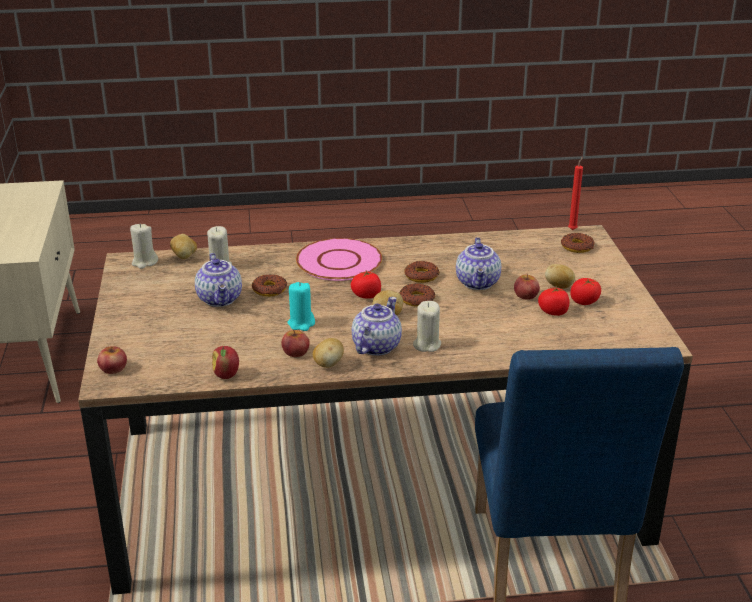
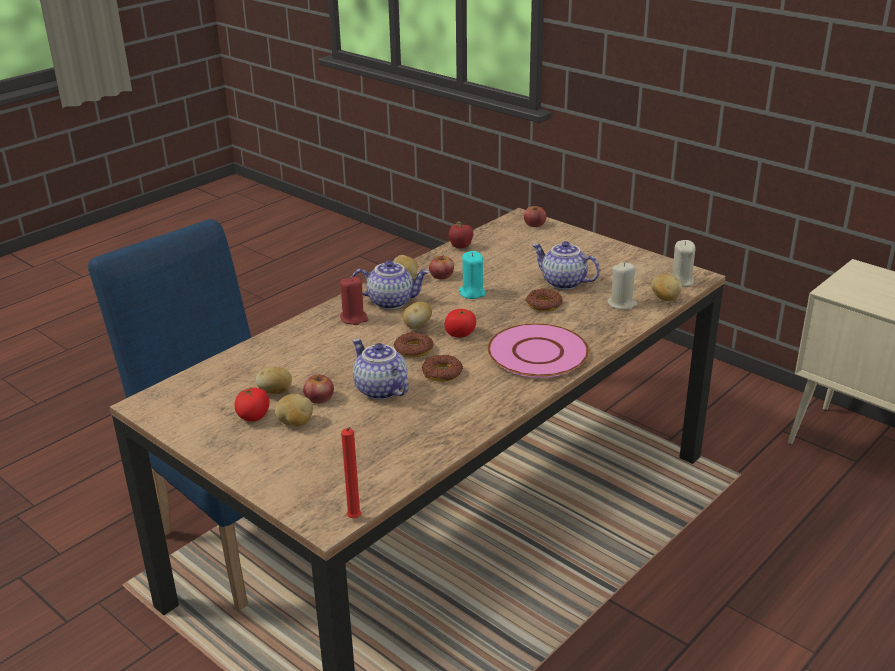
camera: 140 degrees right, 0 degrees up
teapot [352,297,402,356] -> teapot turned 75 degrees counterclockwise [352,260,429,310]
beige candle [413,301,441,352] -> red candle [340,276,369,325]
tomato [538,285,570,316] -> potato [256,367,292,394]
donut [561,233,594,253] -> none

